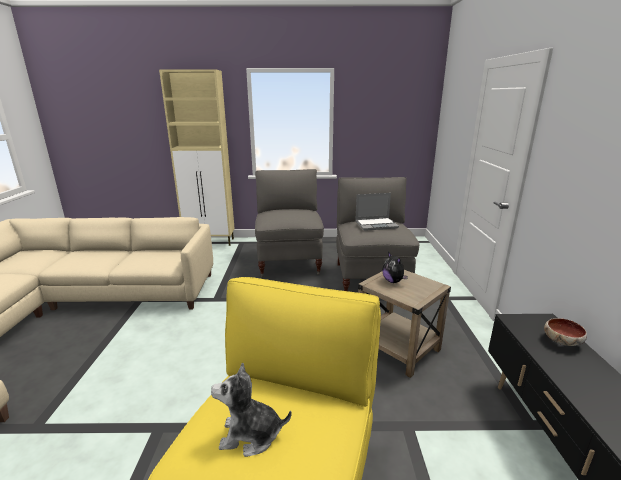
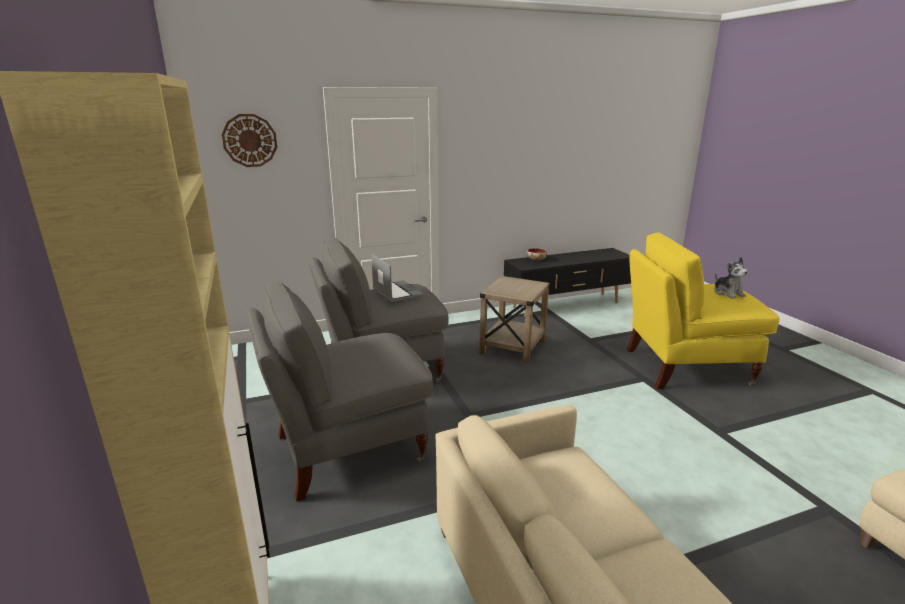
camera: 110 degrees left, 0 degrees up
plush toy [382,252,408,283] -> none
none -> wall clock [222,114,277,167]

